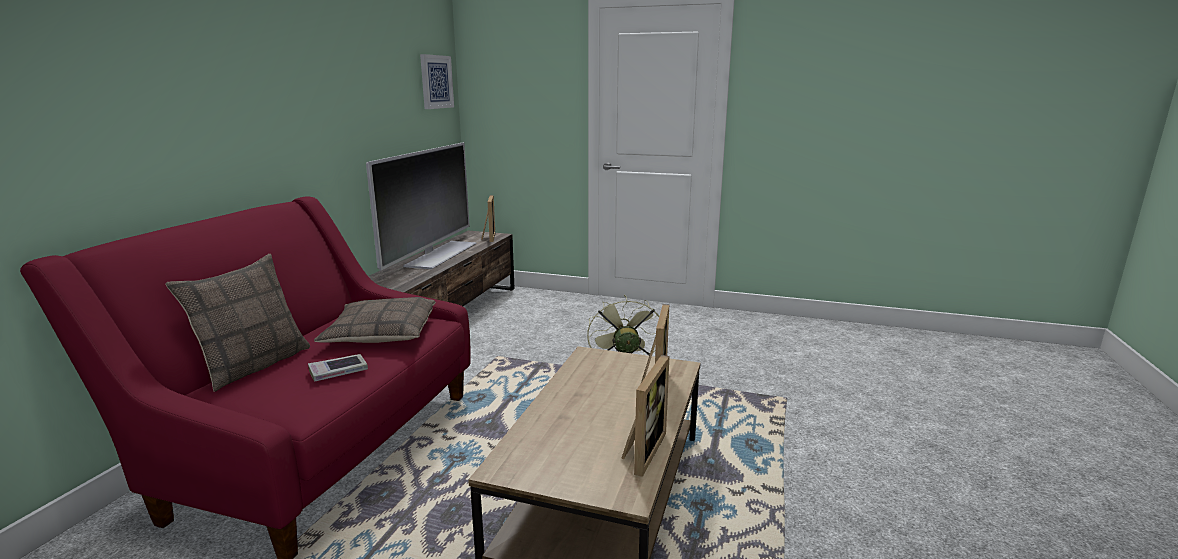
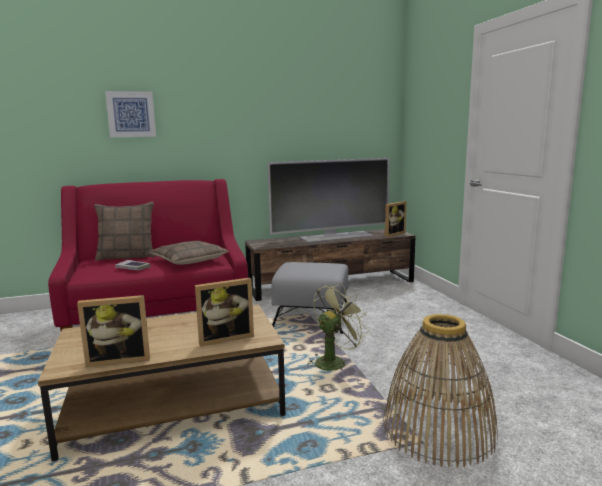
camera: 55 degrees right, 5 degrees down
picture [420,54,454,109] -> picture moved to [105,91,156,137]
none -> grey ottoman [271,262,348,334]
none -> basket [383,314,498,468]

